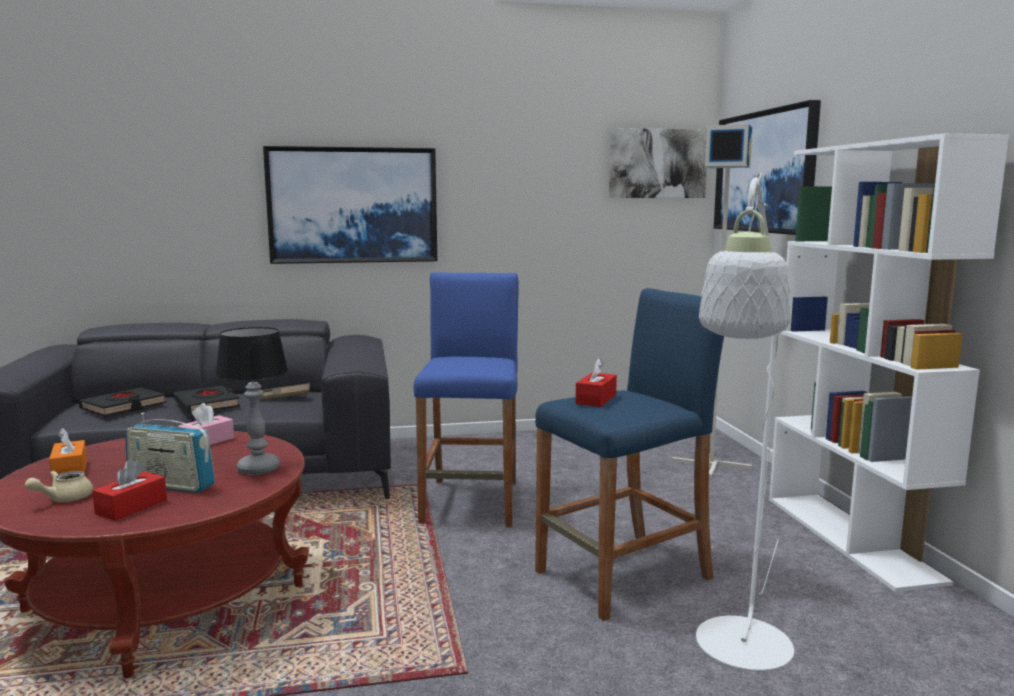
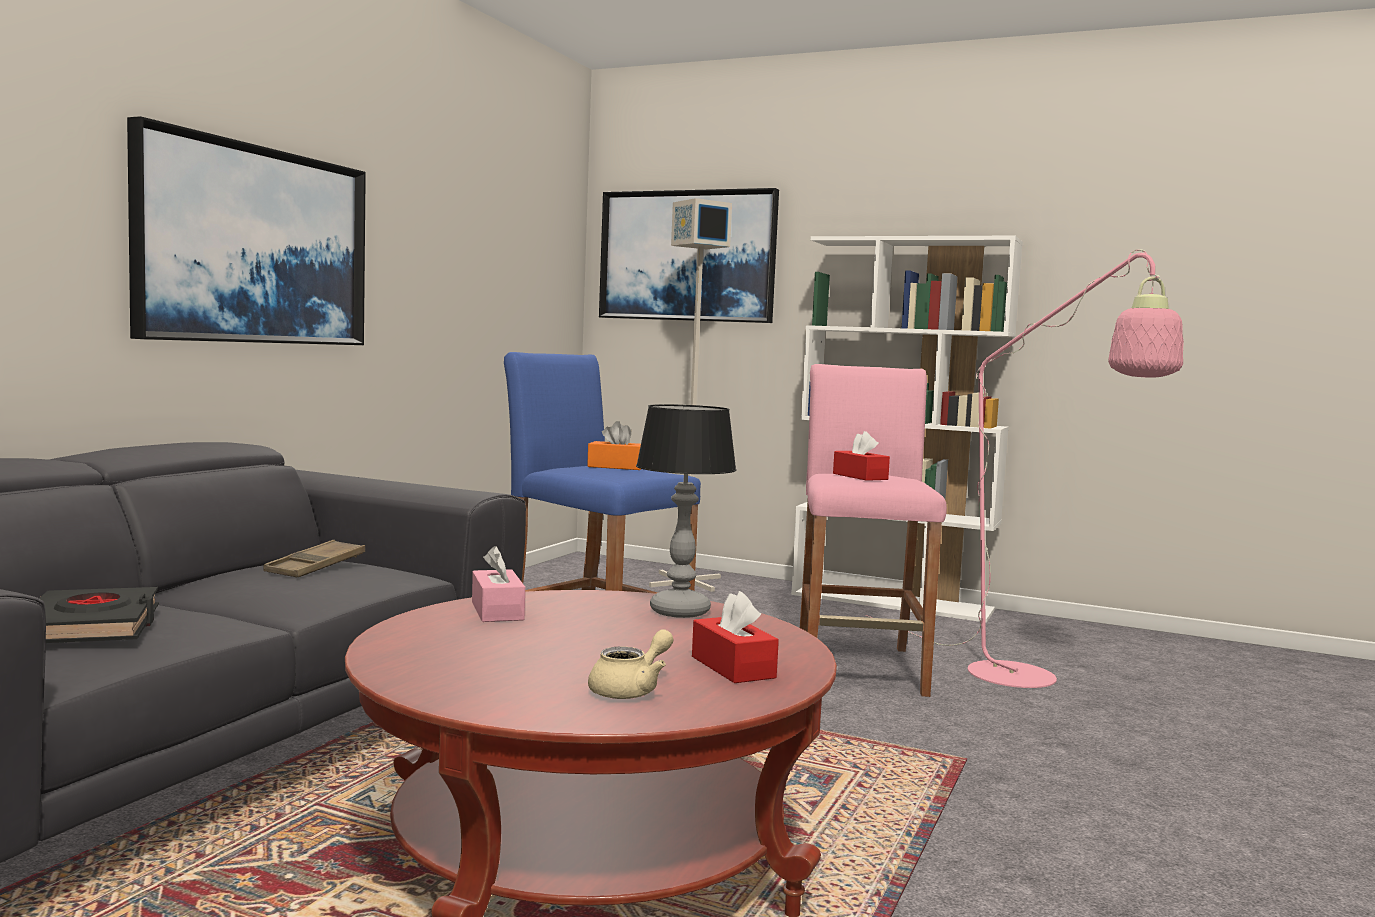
camera: 55 degrees left, 5 degrees down
beige teapot [25,471,93,502] -> beige teapot turned 120 degrees counterclockwise [588,629,673,699]
orange tissue box [49,428,87,481] -> orange tissue box moved to [587,421,641,470]
radio [125,413,215,493] -> none
black book [174,386,240,414] -> none
blue stool [535,288,724,621] -> pink stool [800,364,947,697]
picture [609,128,707,198] -> none
white floor lamp [696,172,794,671] -> pink floor lamp [866,249,1184,688]

